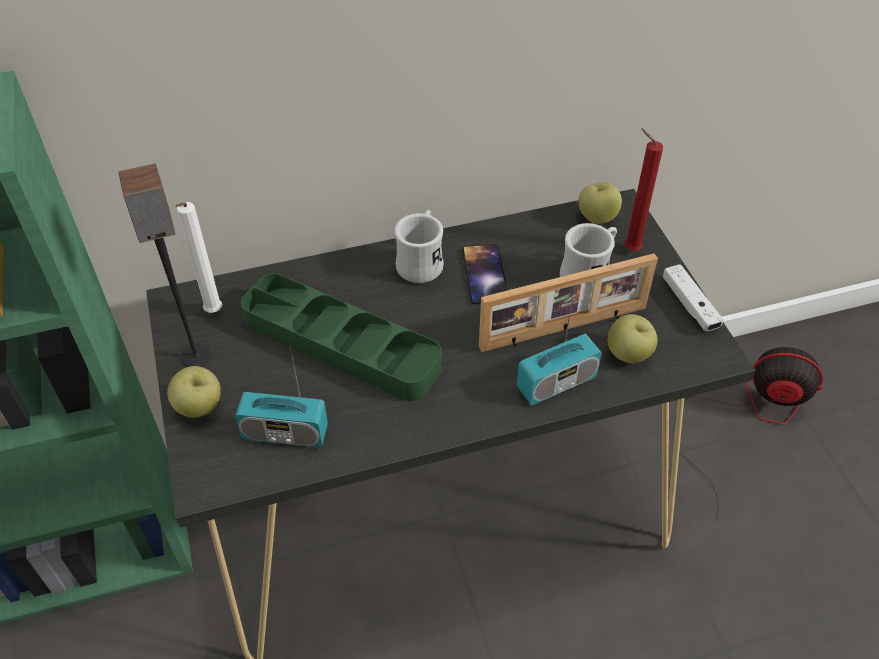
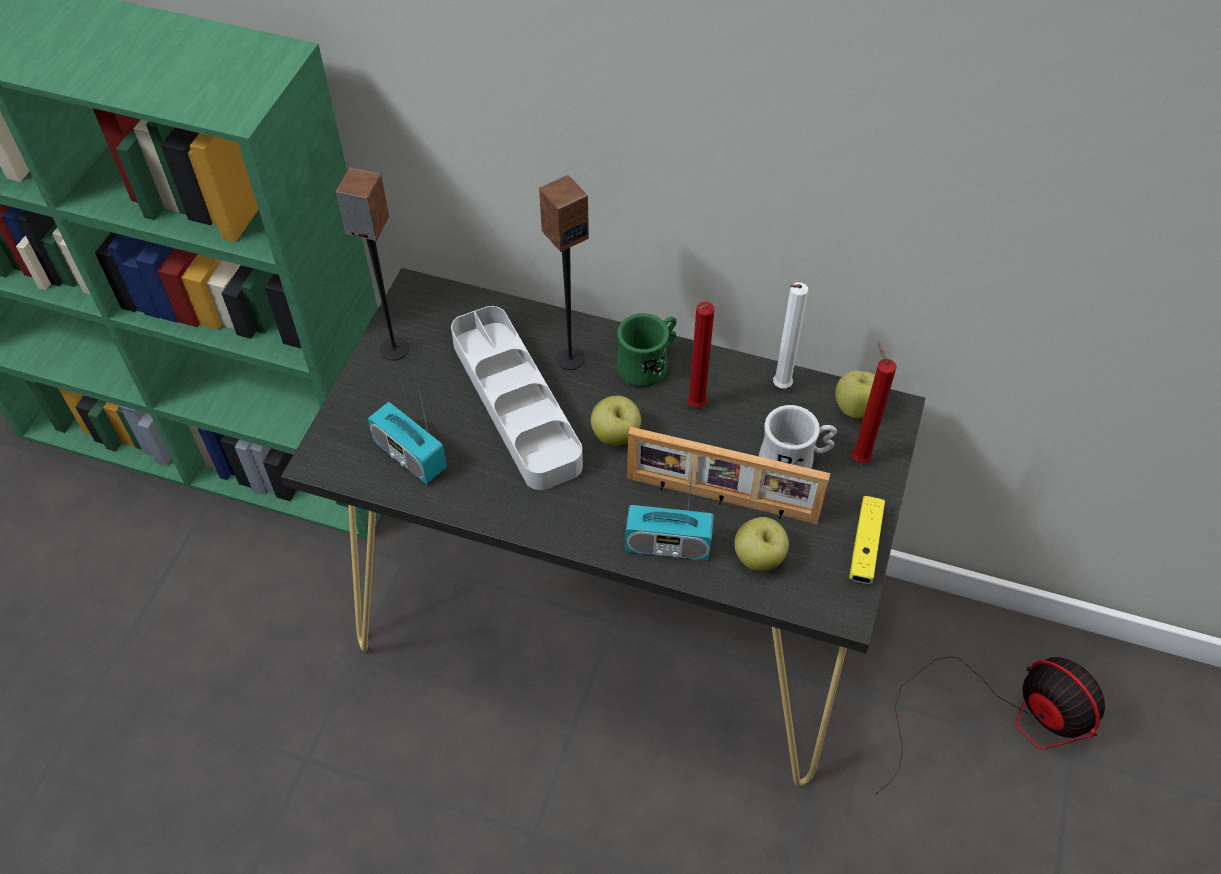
camera: 35 degrees right, 5 degrees up
apple [167,366,221,418] -> apple moved to [591,396,641,446]
white candle [176,202,222,313] -> white candle moved to [773,282,808,389]
green tray [241,273,442,401] -> grey tray [451,306,583,490]
white mug [394,210,444,283] -> green mug [616,313,677,387]
phone [462,244,507,304] -> red candle [687,302,715,408]
white game controller [663,264,724,331] -> yellow game controller [849,496,885,584]
none -> speaker [539,175,589,370]

